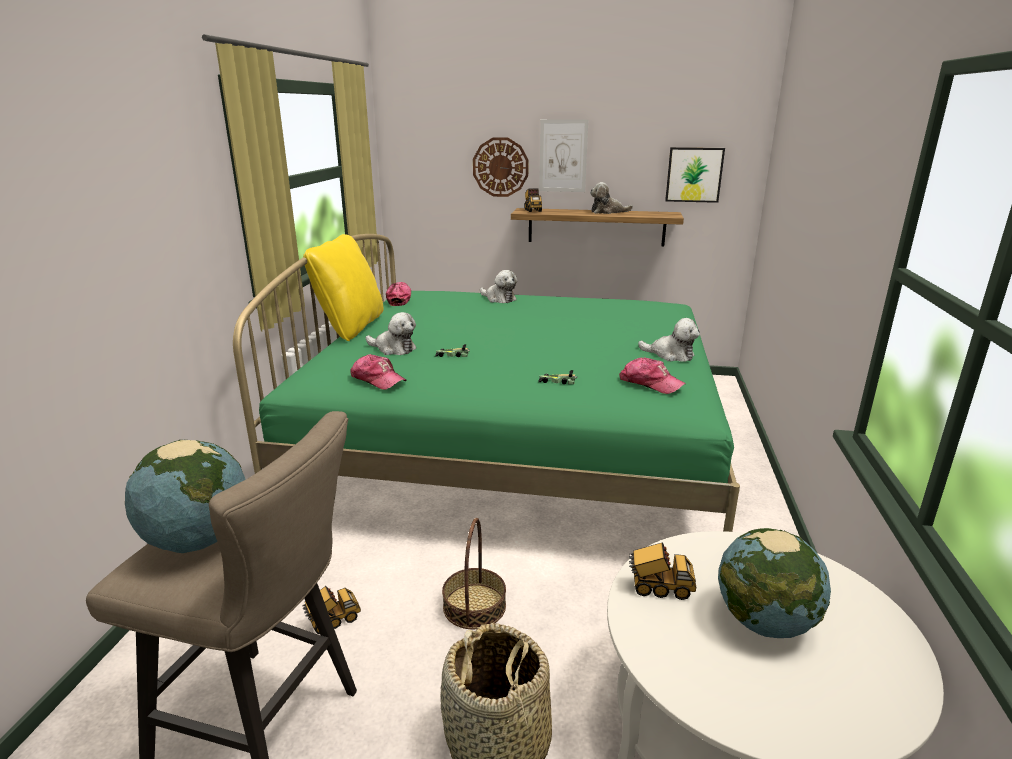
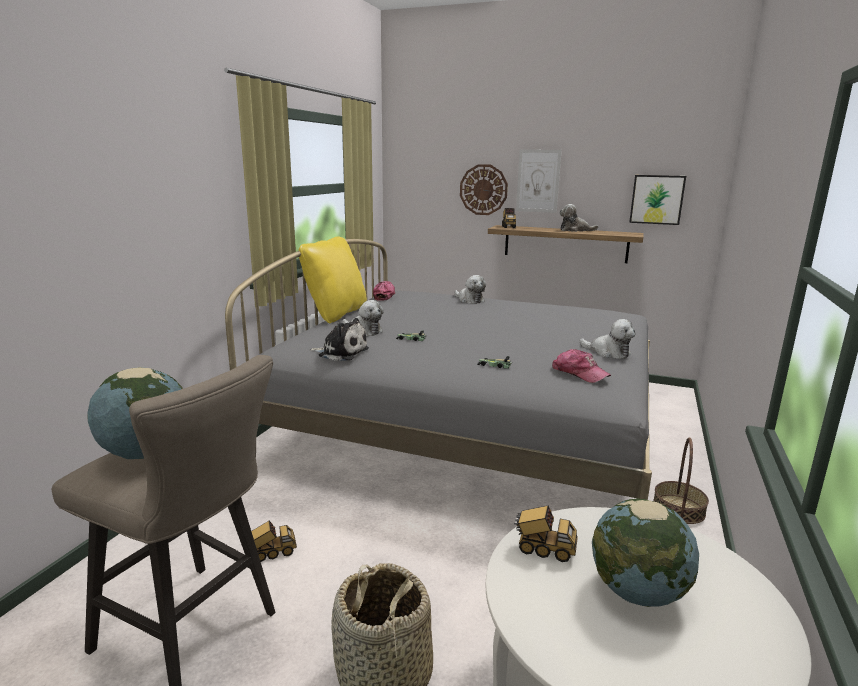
camera: 10 degrees right, 5 degrees down
green bed [233,234,740,532] -> grey bed [225,239,652,500]
cap [350,354,407,390] -> plush toy [310,318,369,361]
basket [442,518,506,629] -> basket moved to [653,437,709,524]

